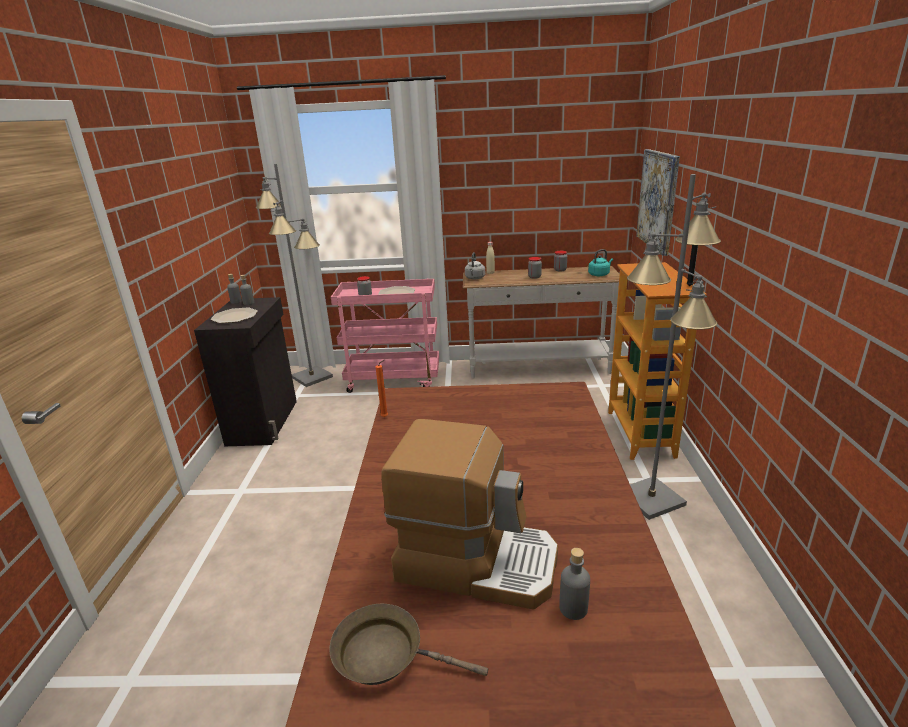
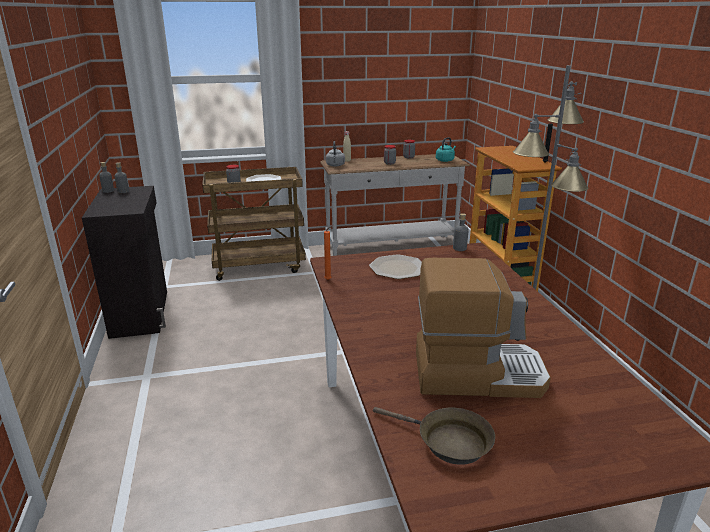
camera: 15 degrees left, 0 degrees up
plate [210,307,258,323] -> plate moved to [369,254,422,279]
grey floor lamp [256,164,333,387] -> none
brown frying pan [329,604,488,685] -> brown frying pan turned 150 degrees counterclockwise [373,407,495,465]
pink cart [331,279,439,393] -> brown cart [202,167,306,281]
grey bottle [559,548,590,620] -> grey bottle moved to [453,213,469,251]
picture [636,149,680,256] -> none

